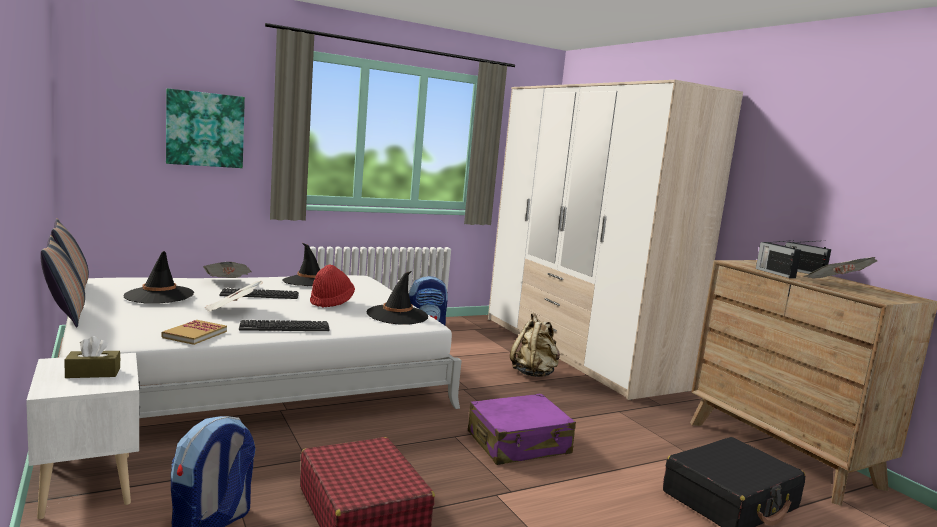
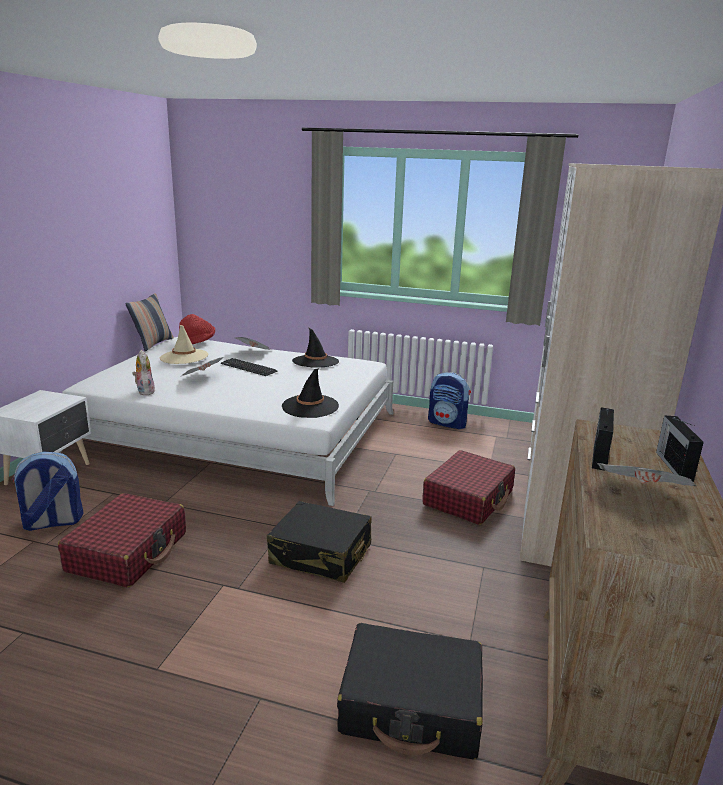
camera: 45 degrees right, 10 degrees up
pillow [40,235,85,327] -> none
brown tissue box [64,336,120,378] -> none
black hat [123,251,194,304] -> beige hat [160,325,209,364]
book [161,320,227,345] -> plush toy [132,350,155,395]
picture [166,88,245,168] -> none
keyboard [239,320,330,331] -> none
red hat [310,264,355,308] -> red hat moved to [179,314,215,344]
purple suitcase [468,394,576,465] -> black suitcase [267,501,372,583]
beige backpack [510,313,560,377] -> red suitcase [422,450,515,525]

